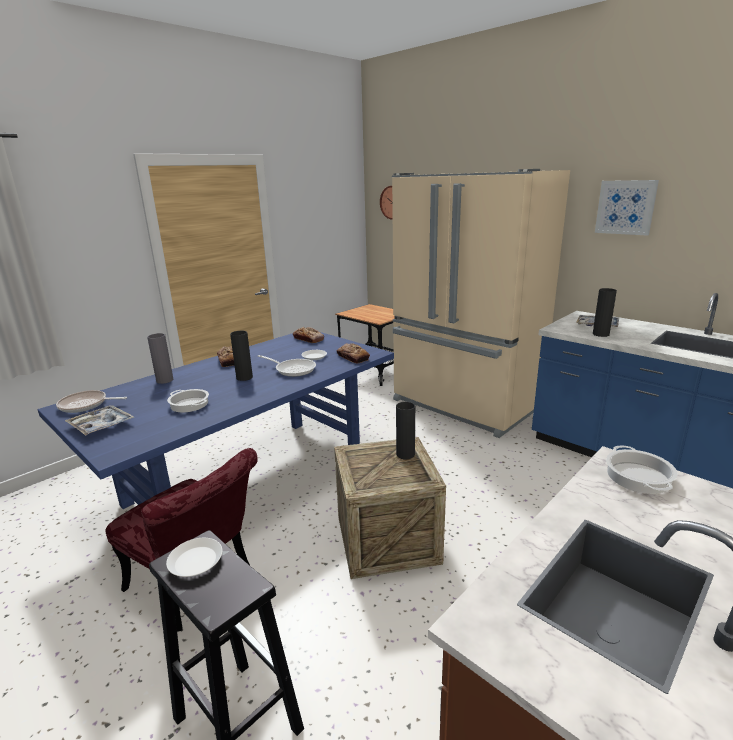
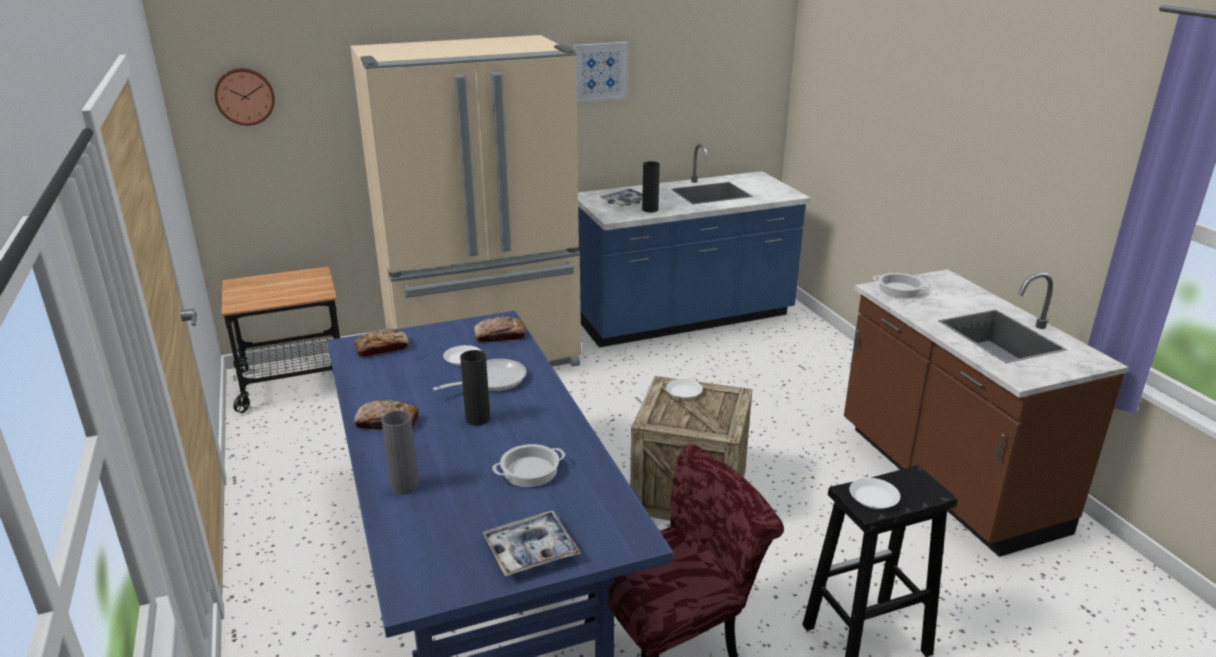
camera: 65 degrees left, 5 degrees up
frying pan [56,390,127,413] -> none
black vase [396,402,415,460] -> white plate [666,379,703,399]

